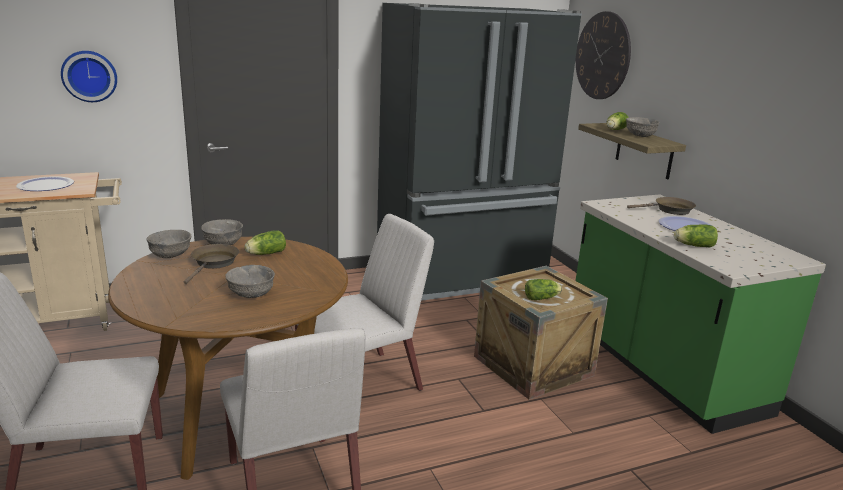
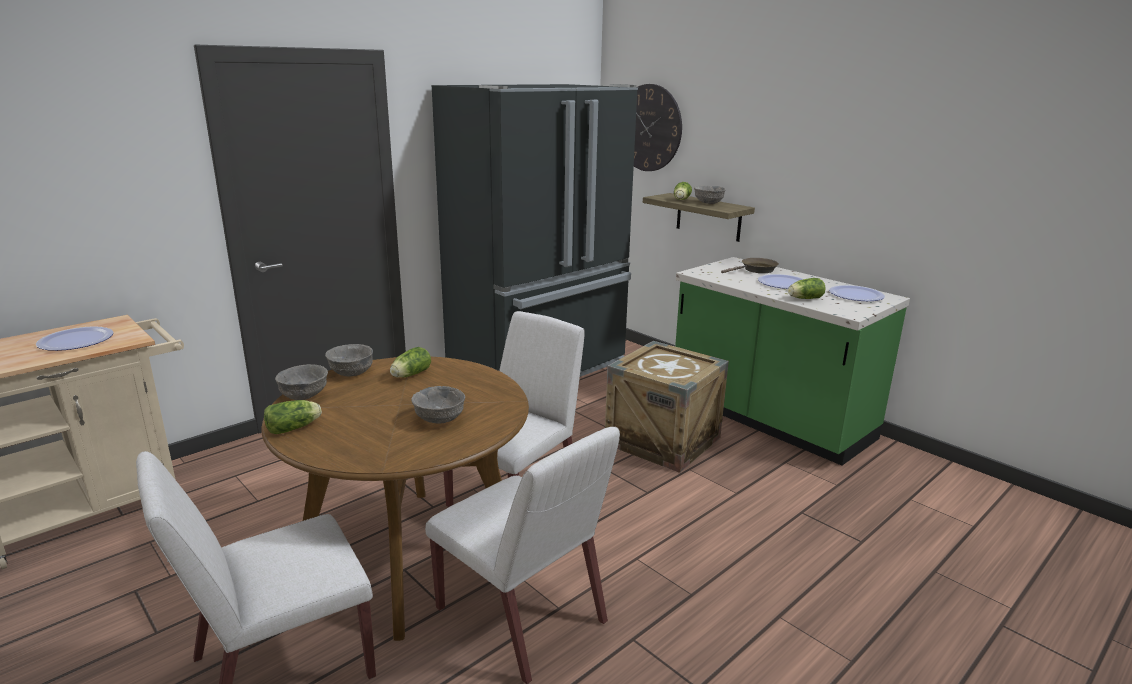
camera: 20 degrees left, 0 degrees up
wall clock [61,51,117,102] -> none
brown frying pan [184,244,239,284] -> none
lettuce [525,279,562,300] -> lettuce moved to [264,400,322,434]
none -> plate [829,285,885,301]

